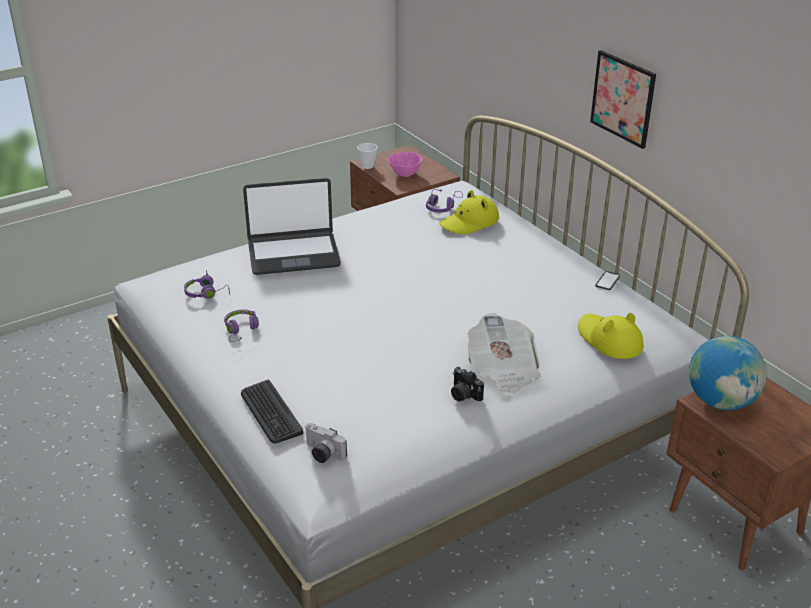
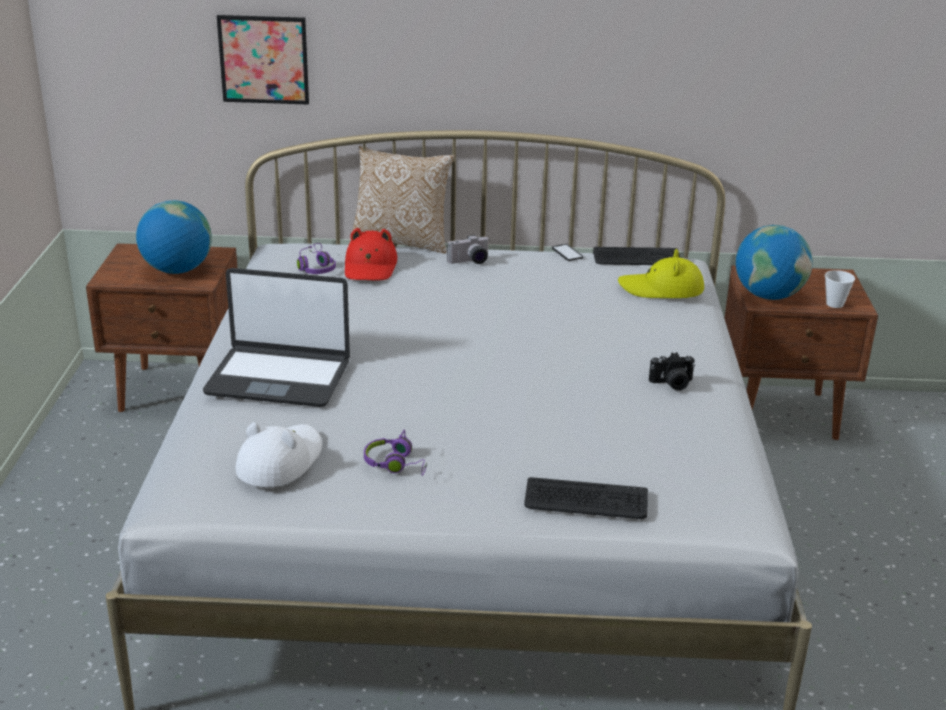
camera: 55 degrees left, 5 degrees down
purple headphones [184,270,230,299] -> white hat [235,422,322,487]
laptop [243,178,341,275] -> laptop turned 75 degrees clockwise [203,268,350,407]
camera [305,423,347,463] -> camera moved to [447,235,489,264]
cup [357,143,378,169] -> cup moved to [825,270,855,308]
pink bowl [388,152,423,177] -> globe [136,200,212,274]
yellow hat [439,190,499,234] -> red hat [345,228,397,281]
newspaper [468,313,541,396] -> none
picture [590,50,656,149] -> picture moved to [217,15,309,104]
none -> pillow [349,146,455,253]
none -> keyboard [593,247,680,265]

